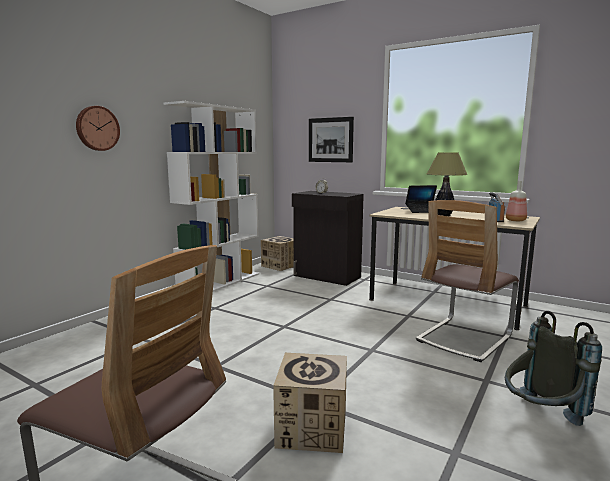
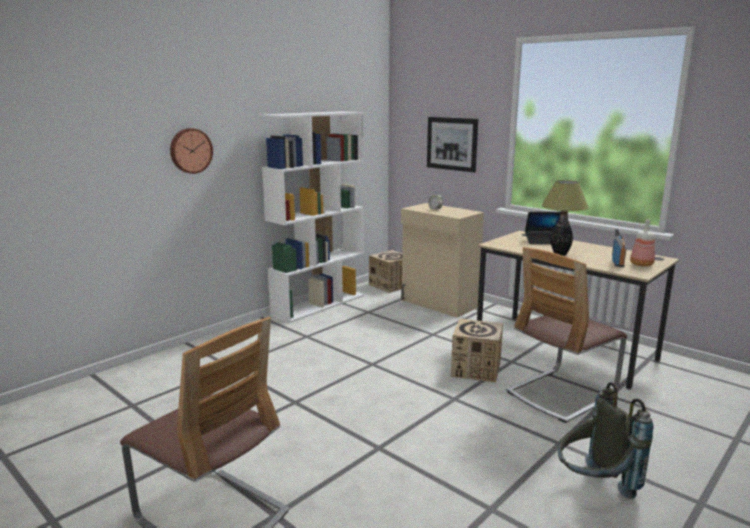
camera: 10 degrees right, 5 degrees up
cardboard box [273,353,347,453] -> cardboard box moved to [451,319,503,382]
black cabinet [292,191,364,286] -> beige cabinet [401,203,484,318]

